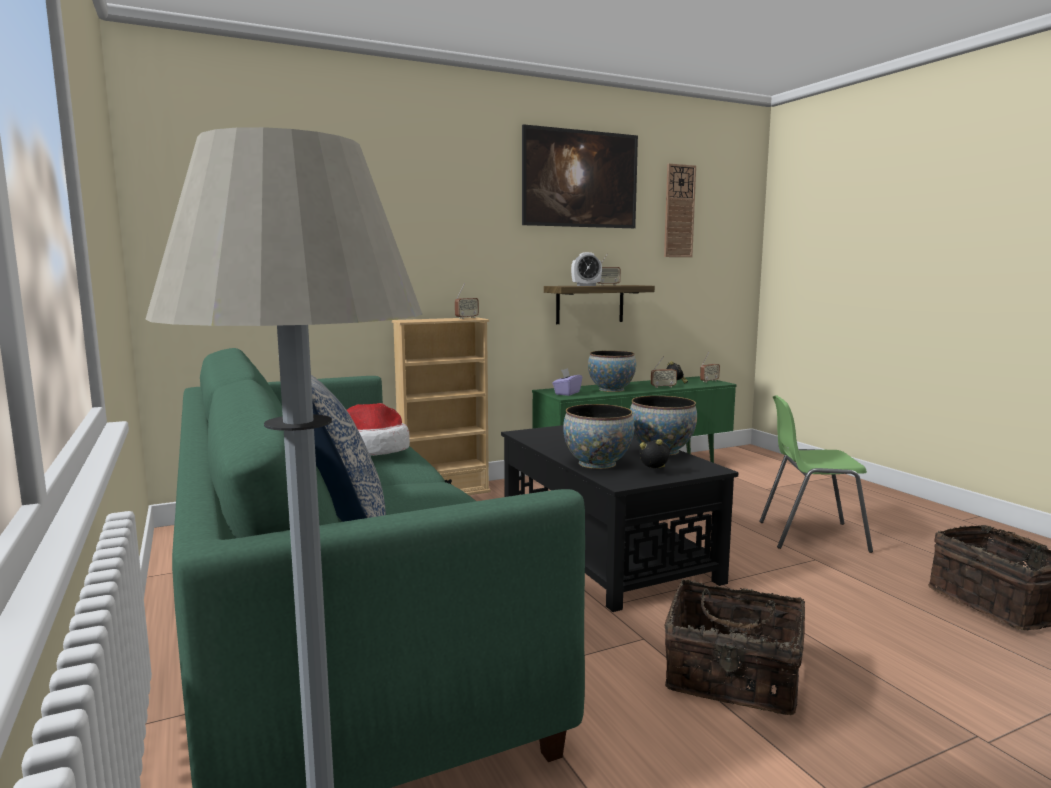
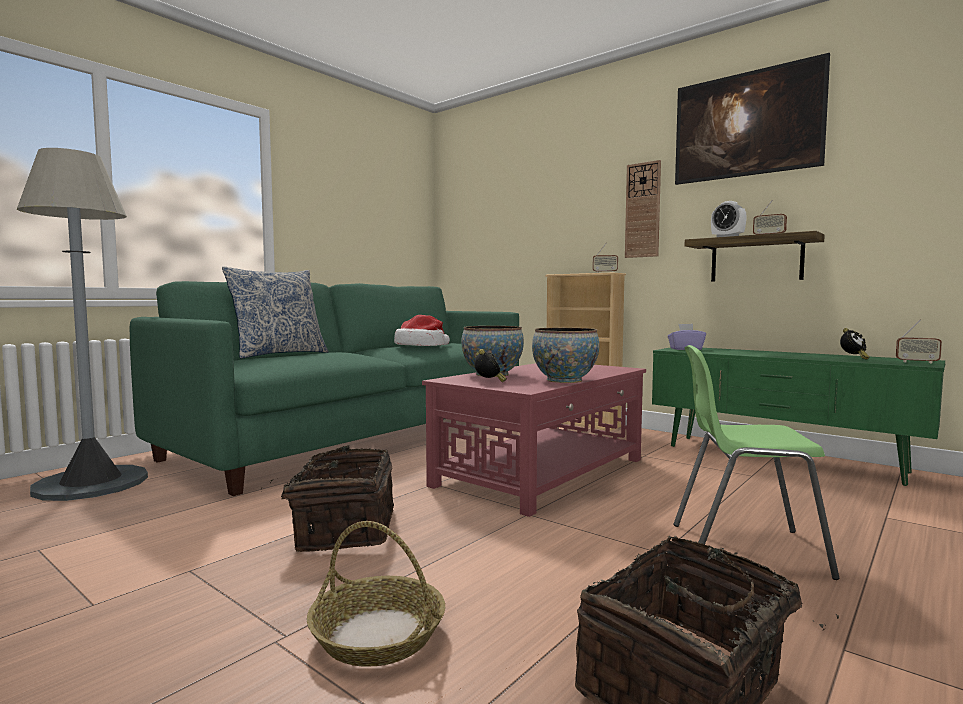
camera: 65 degrees right, 5 degrees down
black coffee table [501,425,738,612] -> red coffee table [422,363,646,517]
bowl [588,351,636,392] -> none
radio [651,356,677,388] -> none
wall clock [664,163,696,257] -> wall clock moved to [625,160,661,258]
green chair [759,395,873,553] -> green chair turned 60 degrees counterclockwise [673,345,840,580]
none -> basket [307,521,445,666]

